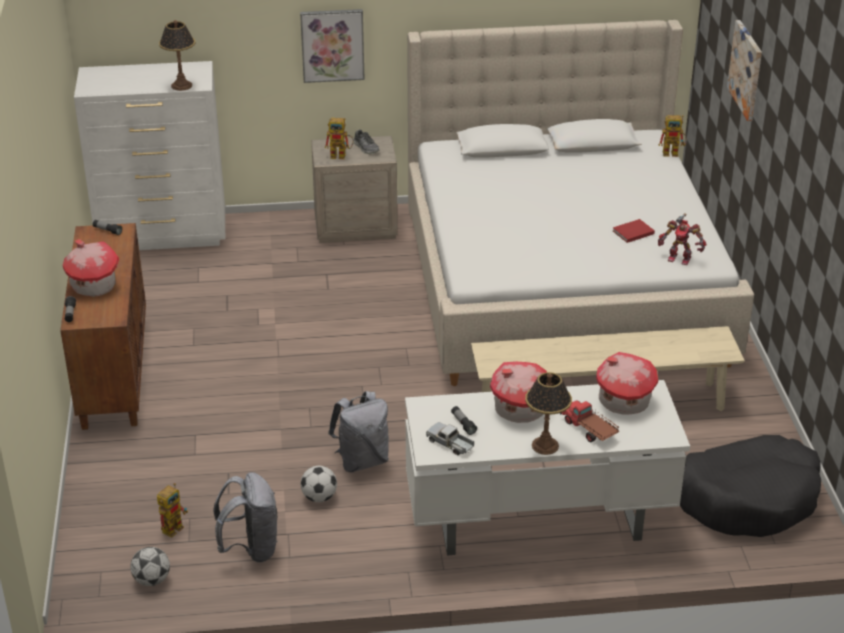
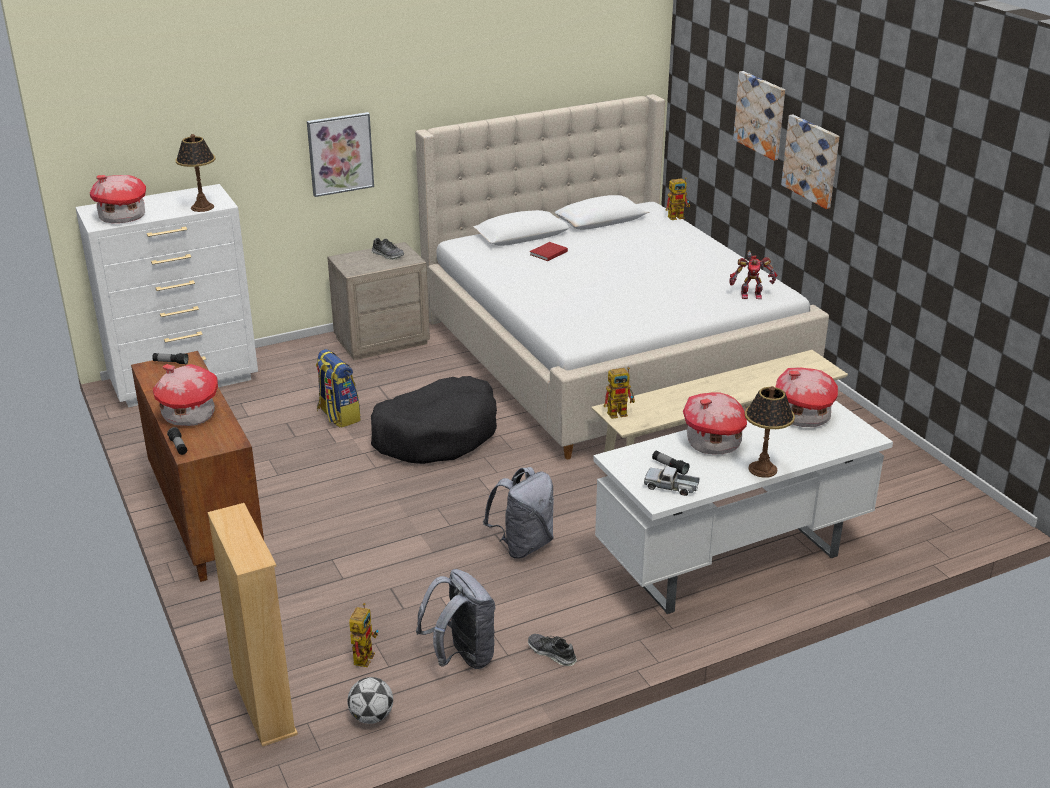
camera: 20 degrees left, 5 degrees down
football [301,466,337,502] -> none
toy robot [325,118,354,159] -> toy robot moved to [604,367,635,419]
toy truck [560,400,619,442] -> none
red book [613,219,655,243] -> red book moved to [530,242,568,261]
black dog bed [680,435,821,537] -> black dog bed moved to [371,376,497,464]
none -> toy house [90,175,146,223]
none -> beige bookcase [207,503,298,747]
none -> backpack [316,349,361,428]
none -> shoe [528,634,577,666]
none -> picture [781,115,840,209]

